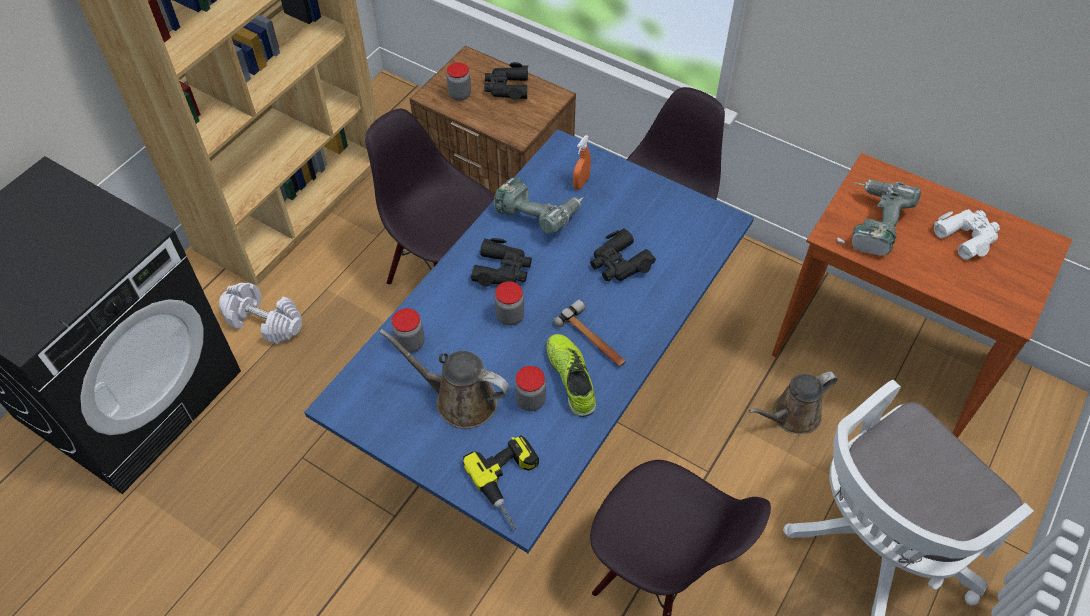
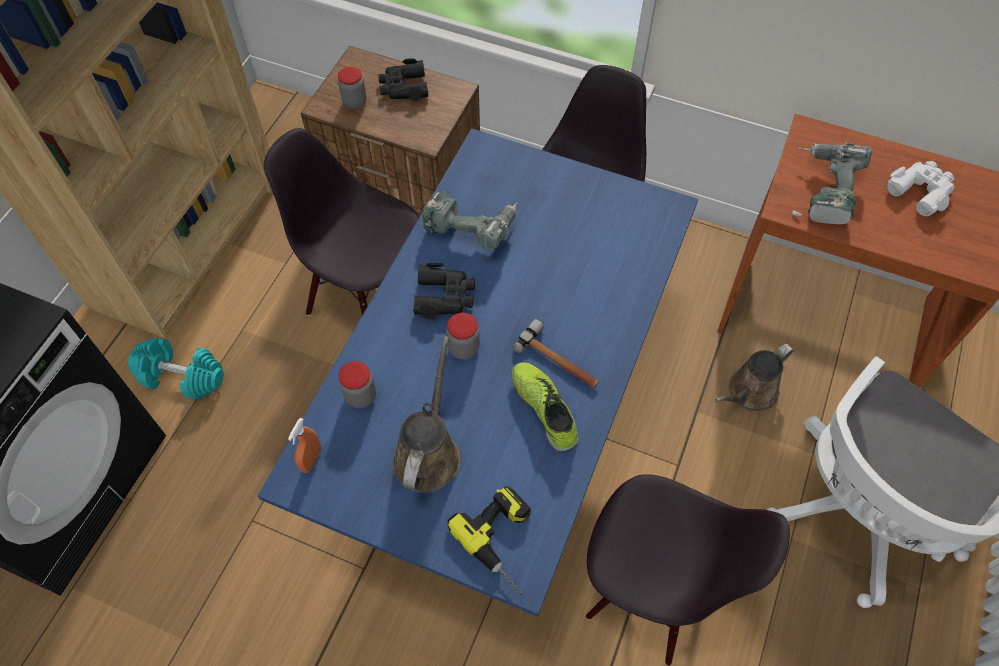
camera: 10 degrees left, 5 degrees up
white dumbbell [219,283,302,344] -> turquoise dumbbell [128,338,224,399]
brown watering can [379,329,509,429] -> brown watering can turned 90 degrees clockwise [393,336,461,493]
jar [515,366,546,411] -> none
orange spray bottle [573,135,591,190] -> orange spray bottle moved to [288,418,321,473]
black binoculars [590,228,656,281] -> none

